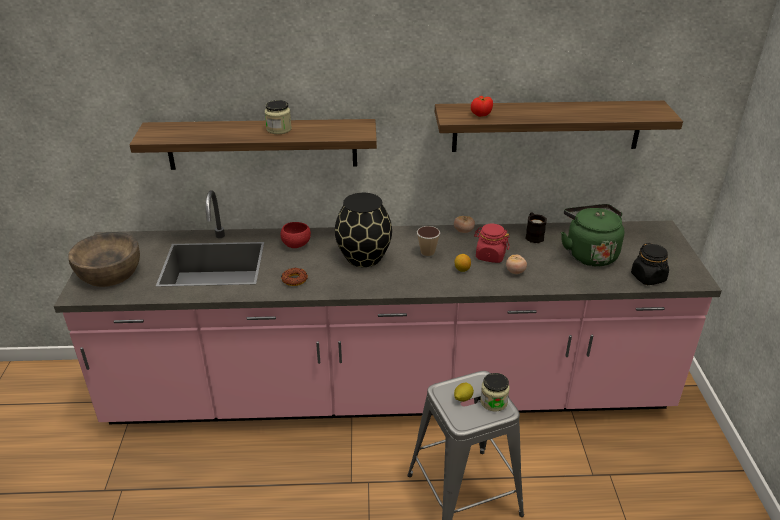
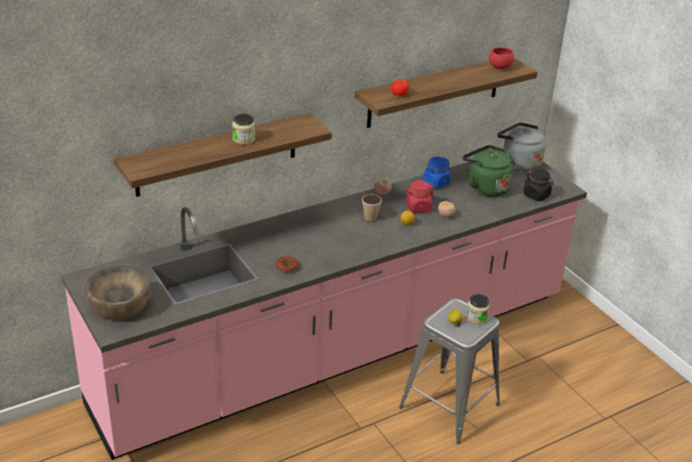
camera: 30 degrees left, 0 degrees up
red bowl [280,222,311,248] -> red bowl moved to [489,47,514,69]
black vase [335,193,392,267] -> none
black mug [525,212,547,243] -> blue jar [423,157,450,189]
none -> grey kettle [497,122,546,172]

